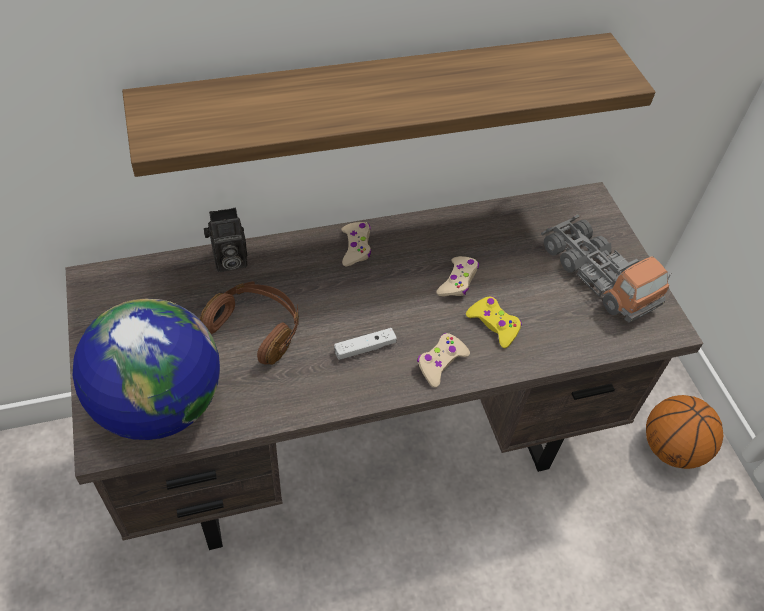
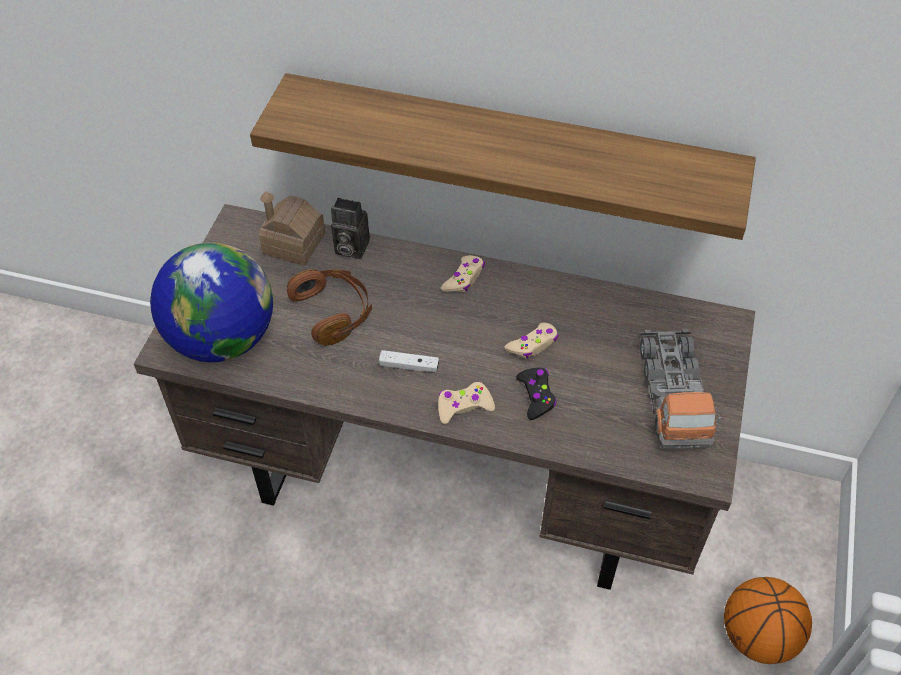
camera: 35 degrees right, 0 degrees up
yellow game controller [466,296,522,348] -> black game controller [516,367,557,420]
none -> toy house [259,192,325,266]

